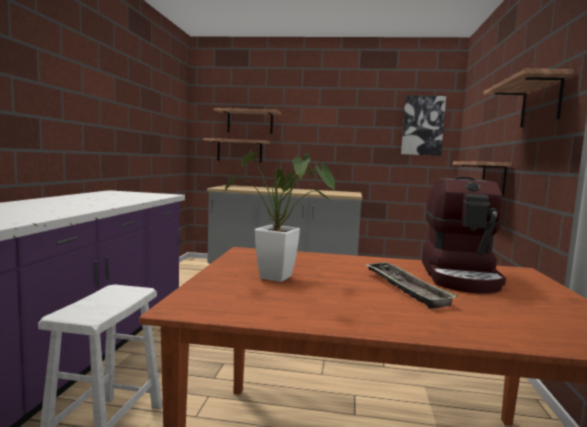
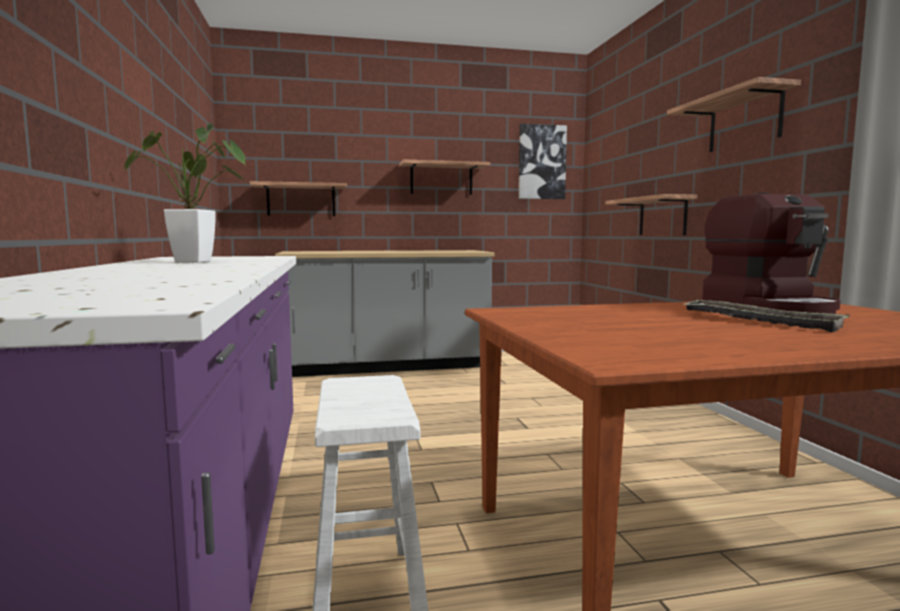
camera: 20 degrees left, 0 degrees up
shelf [214,108,281,134] -> shelf moved to [399,159,490,195]
potted plant [225,150,335,282] -> potted plant moved to [124,123,246,263]

